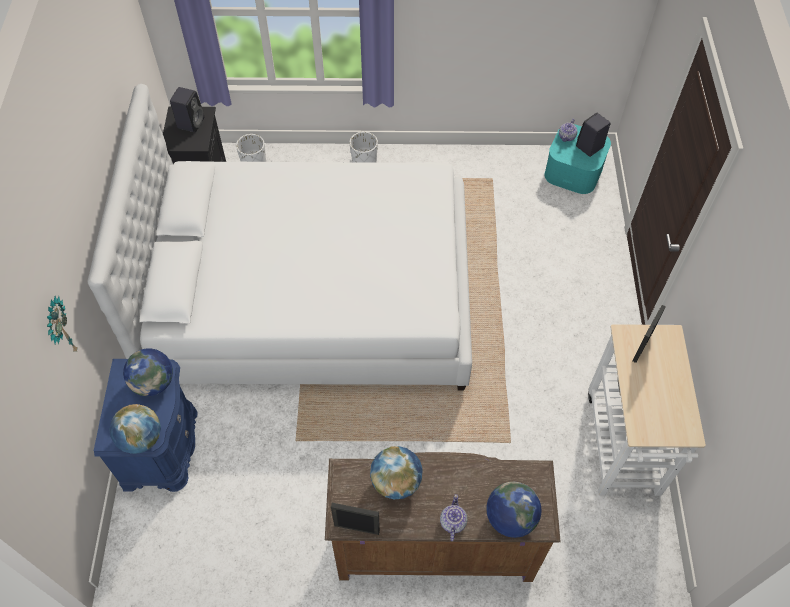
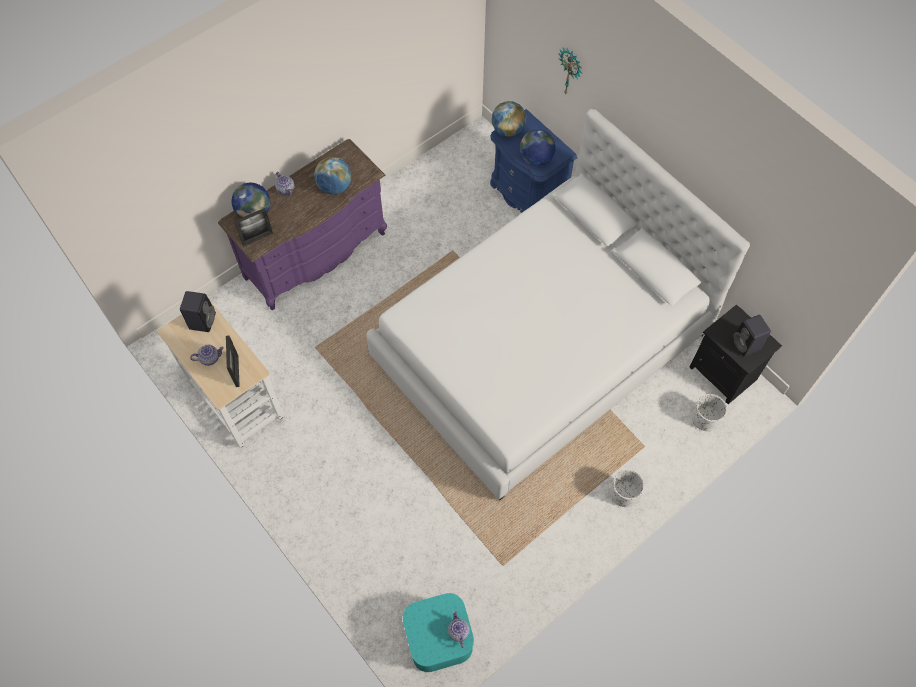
camera: 140 degrees right, 5 degrees up
picture frame [331,503,380,535] -> picture frame moved to [234,208,273,247]
black speaker [576,113,611,157] -> black speaker moved to [180,291,216,332]
none -> teapot [190,345,224,366]

